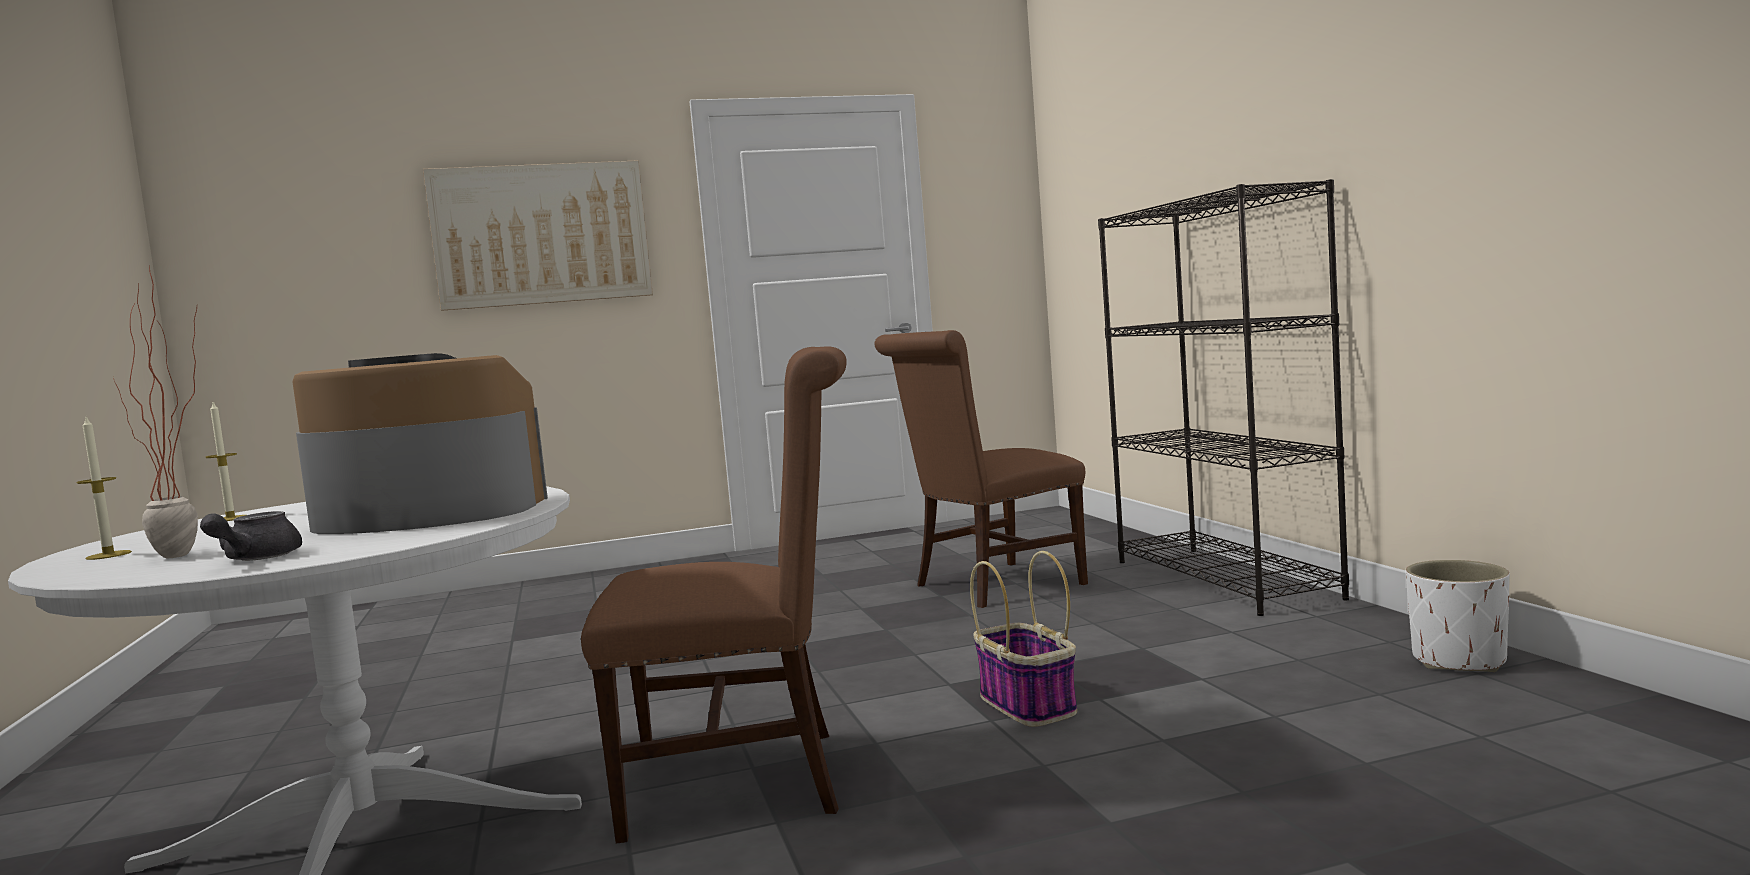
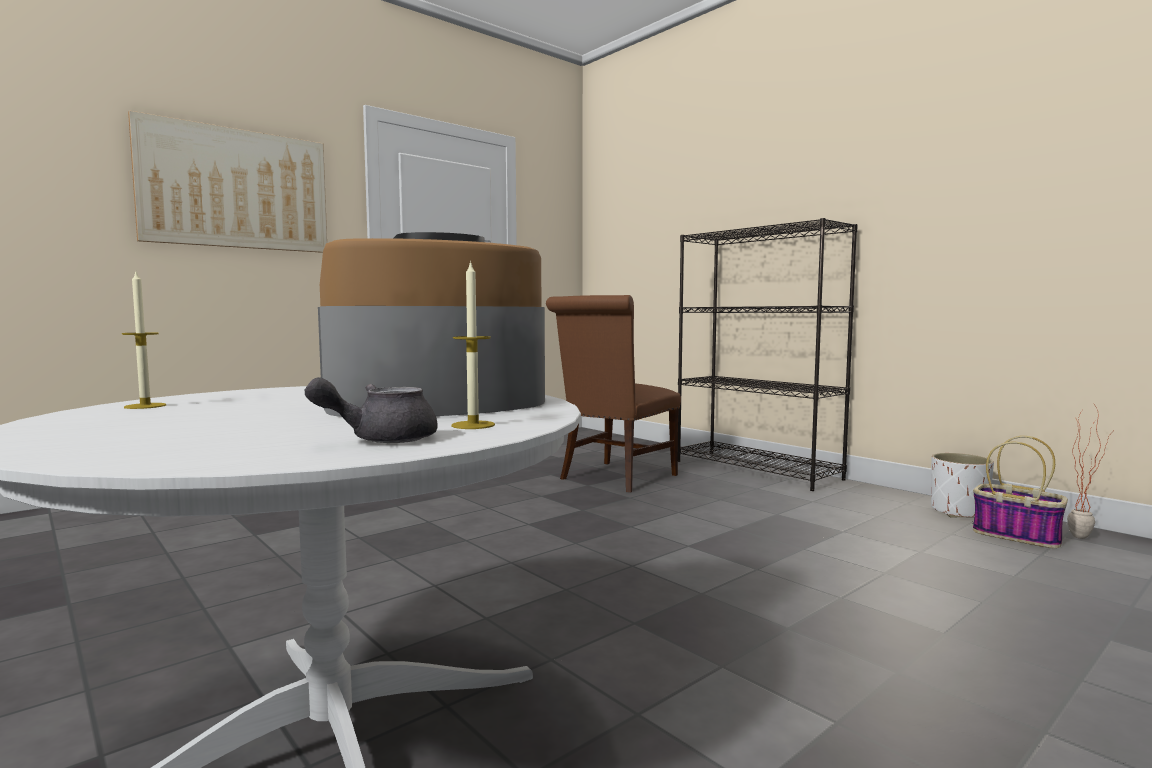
camera: 25 degrees left, 0 degrees up
candle [76,417,132,560] -> candle moved to [451,260,495,429]
potted plant [113,266,198,558] -> potted plant moved to [1067,401,1110,539]
grey teapot [200,511,302,561] -> grey teapot turned 75 degrees clockwise [305,377,438,443]
brown chair [581,346,847,843] -> none
basket [970,551,1077,727] -> basket moved to [973,436,1068,548]

